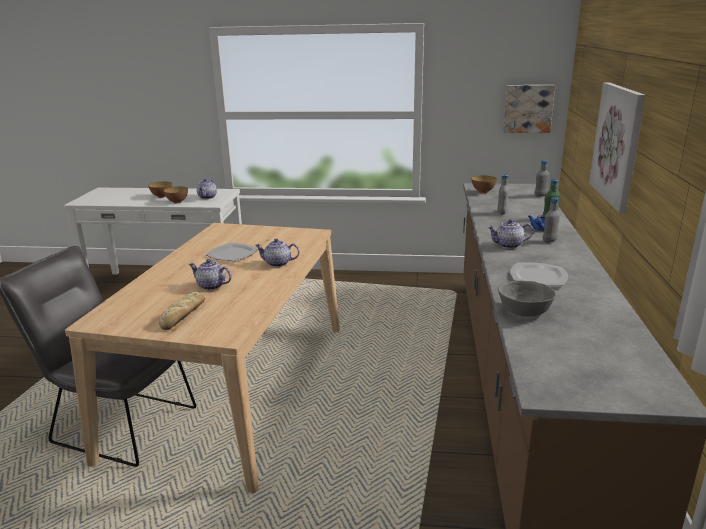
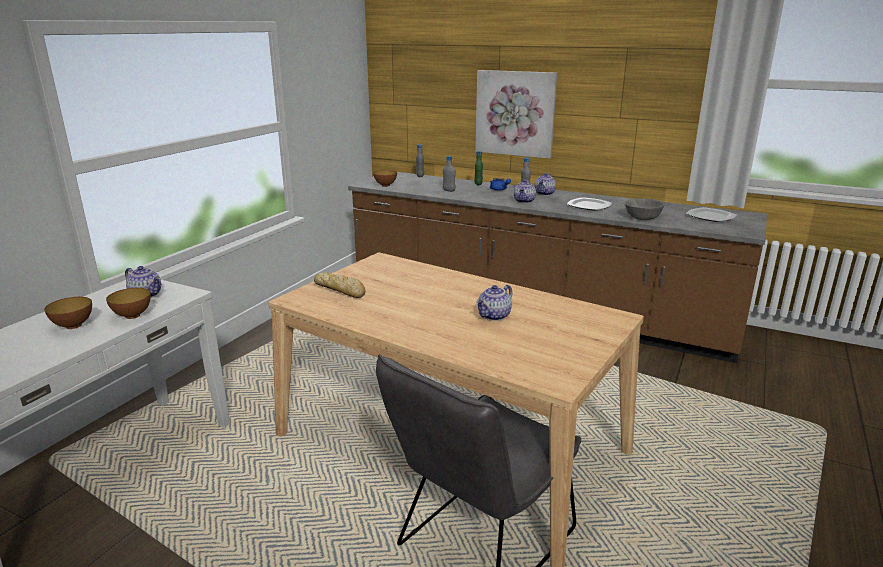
camera: 70 degrees left, 0 degrees up
bread [159,292,205,330] -> bread moved to [314,272,365,298]
plate [206,243,258,261] -> plate moved to [686,207,737,222]
teapot [255,238,299,267] -> teapot moved to [534,173,556,196]
picture [503,85,555,133] -> none

